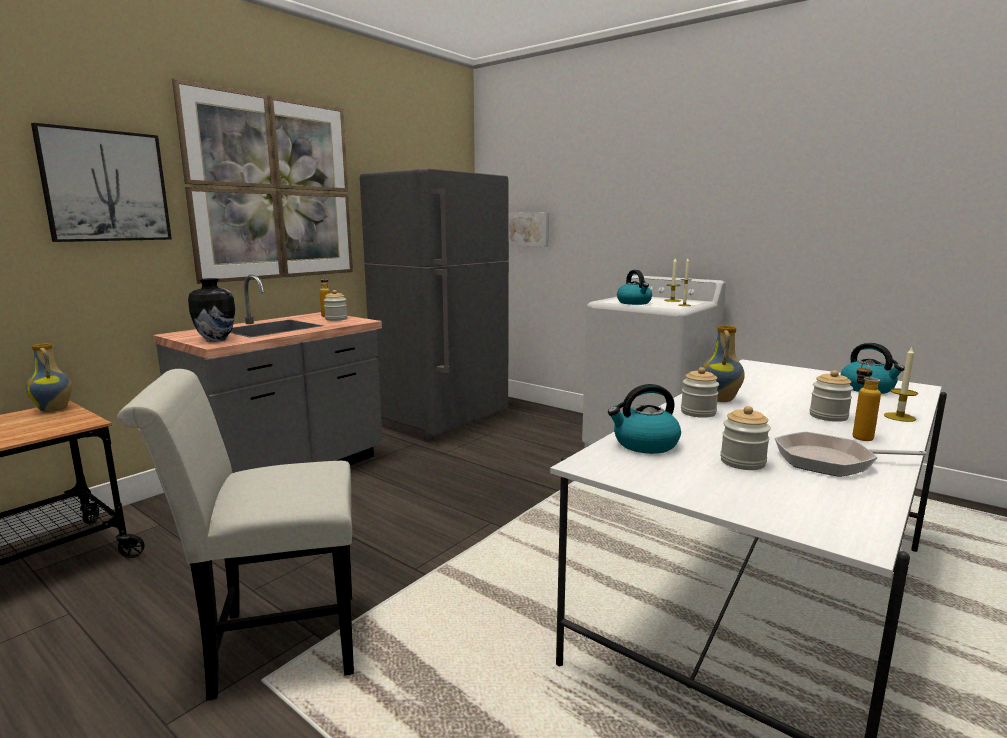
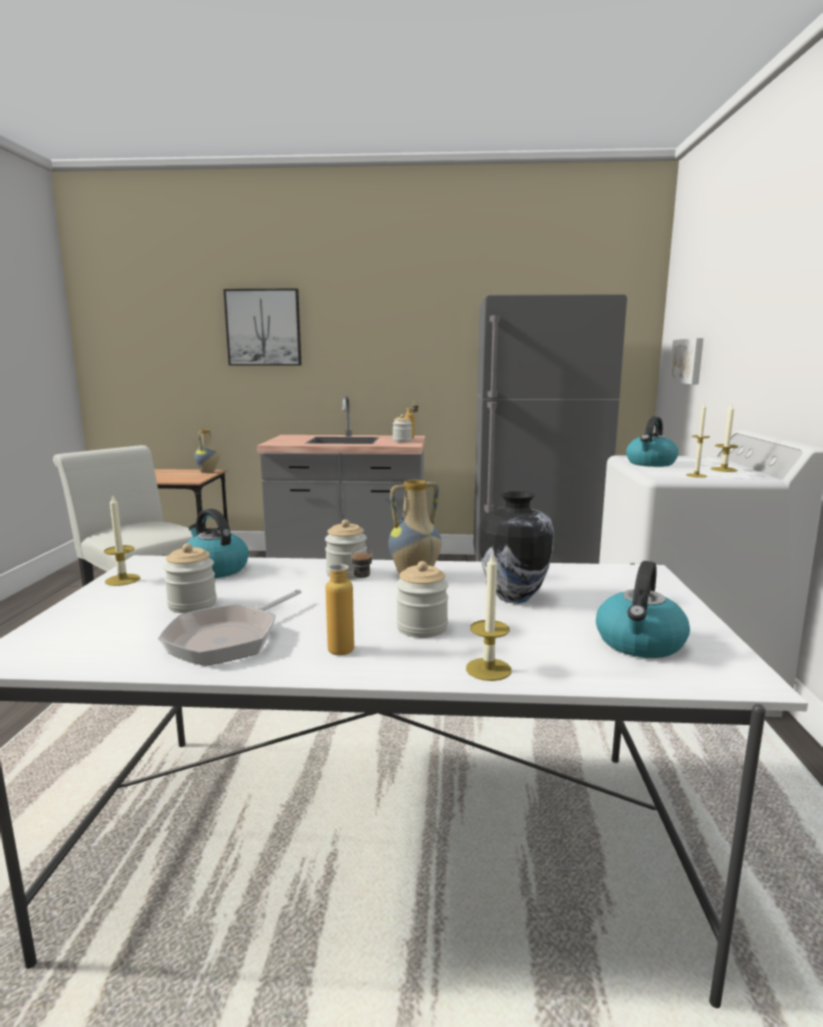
camera: 55 degrees right, 0 degrees up
picture [172,78,353,284] -> none
vase [188,278,235,342] -> vase moved to [479,491,554,603]
frying pan [775,432,927,477] -> frying pan turned 120 degrees counterclockwise [158,589,301,666]
none -> candle [104,494,140,586]

